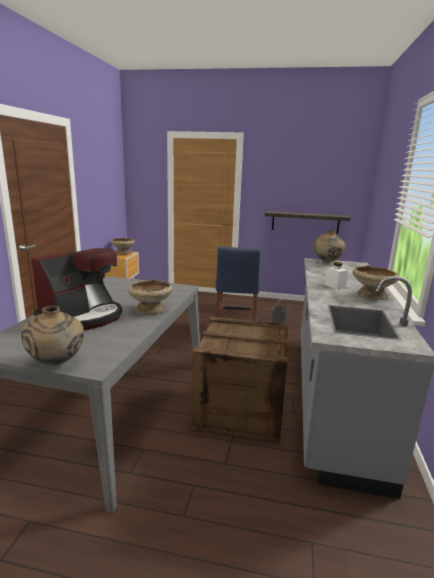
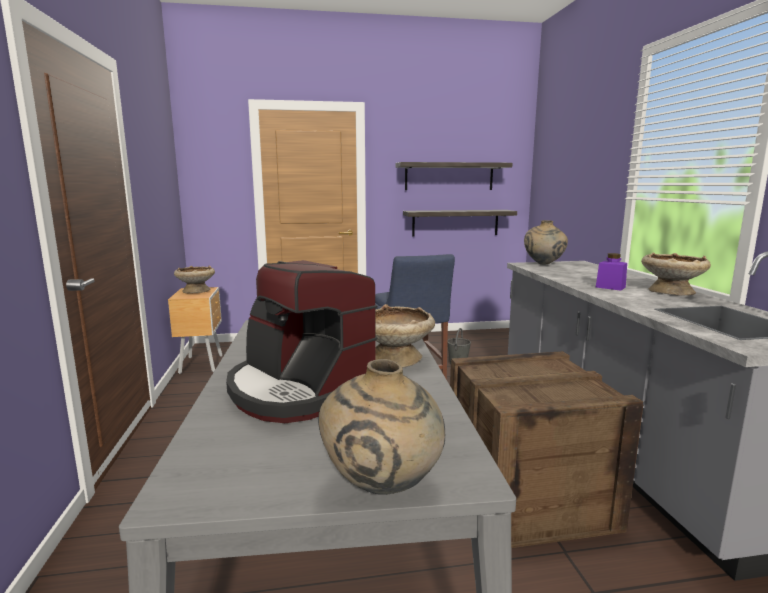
camera: 20 degrees left, 5 degrees down
coffee machine [31,248,122,330] -> coffee machine turned 120 degrees clockwise [226,260,378,423]
white jar [324,262,348,289] -> purple jar [596,253,627,291]
none -> shelf [395,162,512,190]

